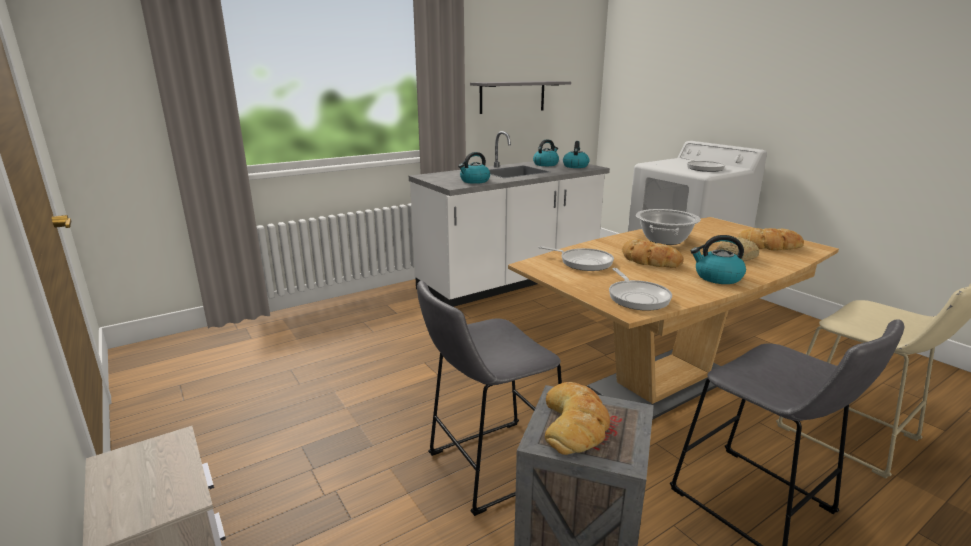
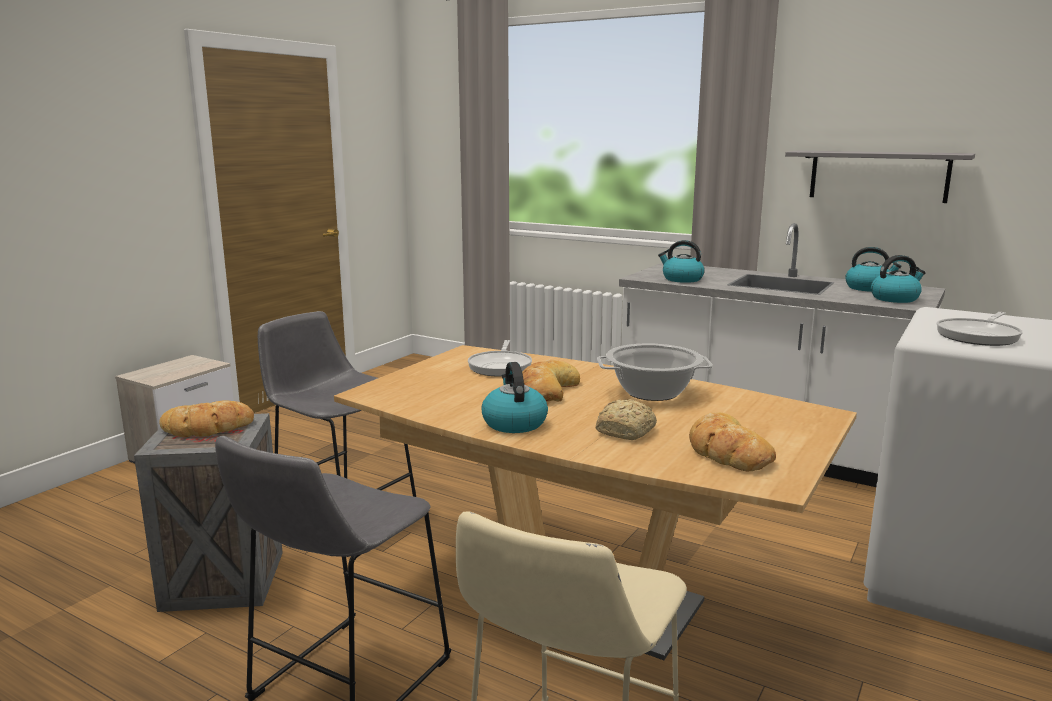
camera: 65 degrees right, 5 degrees down
frying pan [609,268,672,311] -> none

